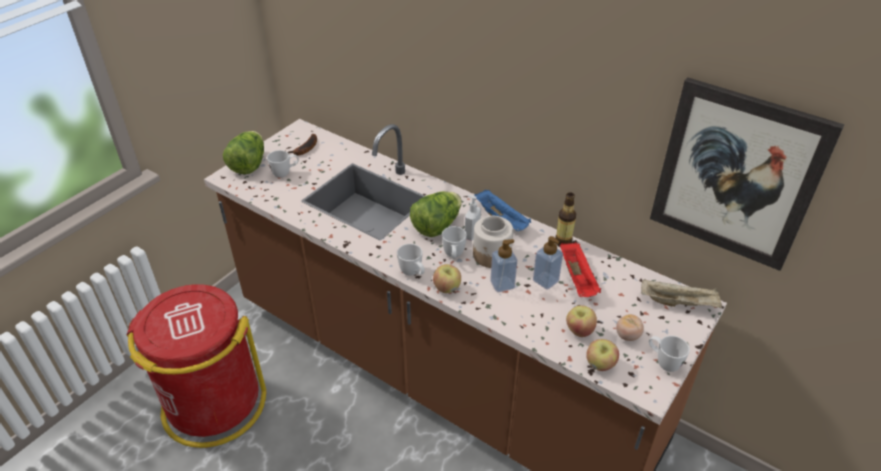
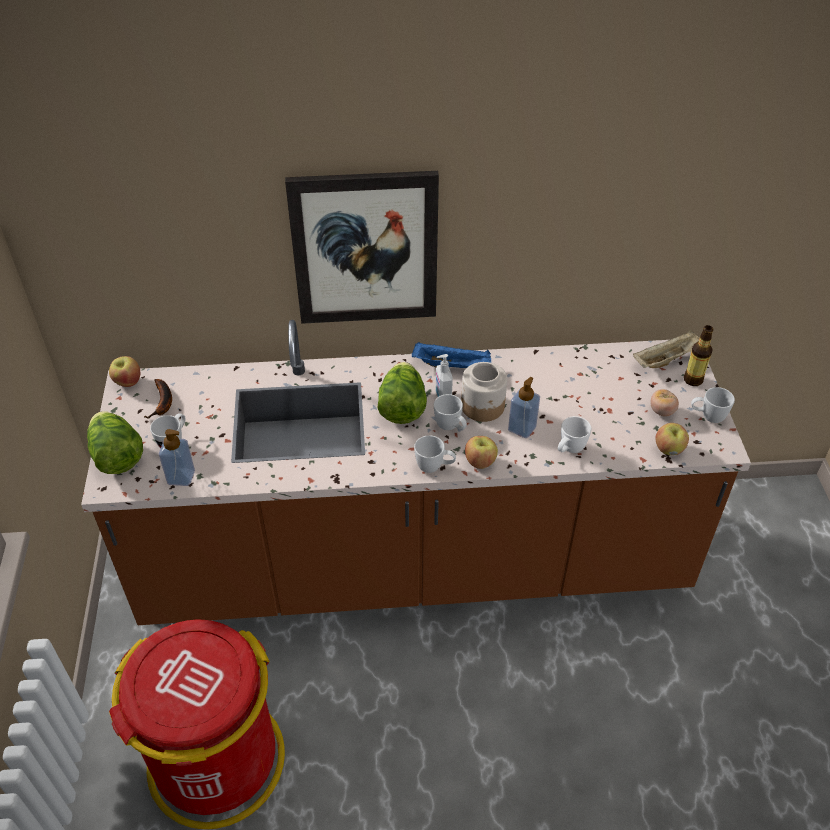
camera: 40 degrees left, 5 degrees up
soap dispenser [533,236,563,290] -> soap dispenser moved to [159,429,195,486]
bottle [555,192,576,247] -> bottle moved to [684,325,713,386]
red tray [560,242,601,297] -> none
apple [566,305,597,337] -> apple moved to [109,356,140,387]
picture [650,77,845,271] -> picture moved to [285,171,439,324]
none -> white mug [558,416,591,453]

